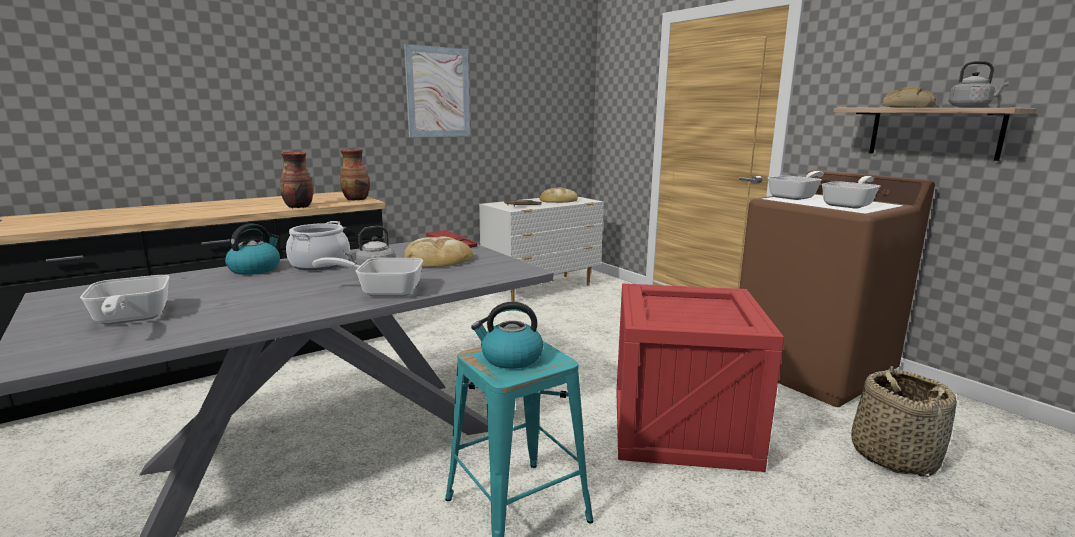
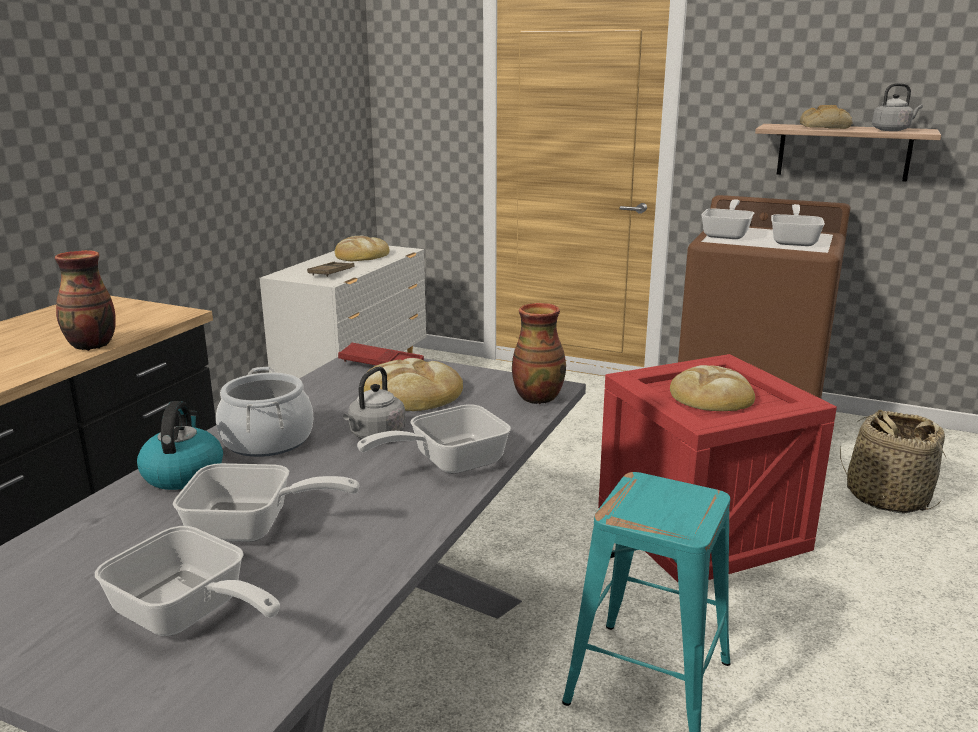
camera: 30 degrees left, 5 degrees up
vase [340,149,370,201] -> vase moved to [512,303,566,404]
picture [404,44,470,137] -> none
kettle [471,302,543,369] -> none
none -> frying pan [173,463,360,542]
none -> bread [670,365,755,411]

